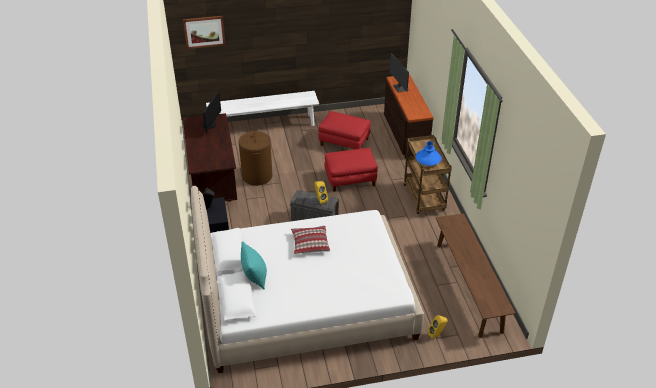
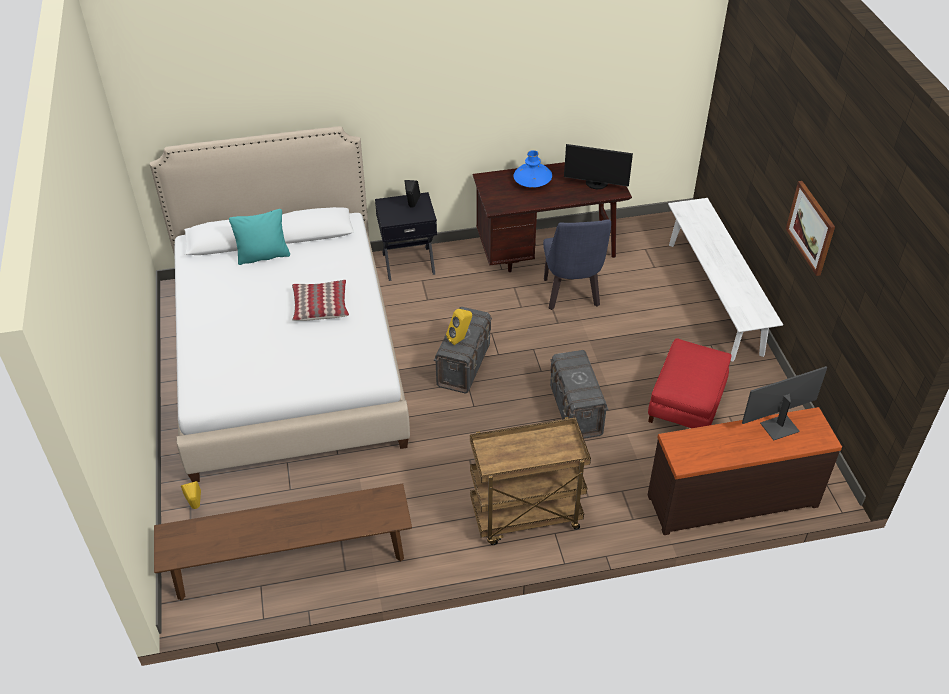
camera: 90 degrees right, 5 degrees up
picture [183,16,225,49] -> picture moved to [786,181,835,276]
brown laundry basket [239,130,272,186] -> blue chair [543,219,611,310]
red ottoman [325,148,378,192] -> grey storage box [550,350,608,439]
blue vase [416,141,442,166] -> blue vase moved to [513,150,552,188]

